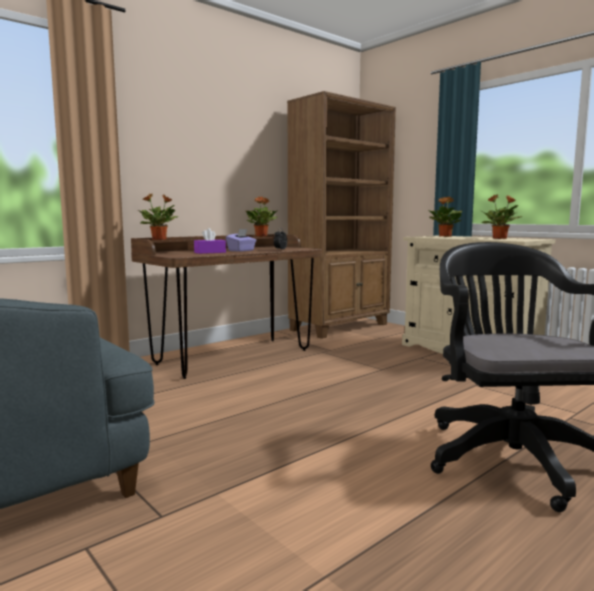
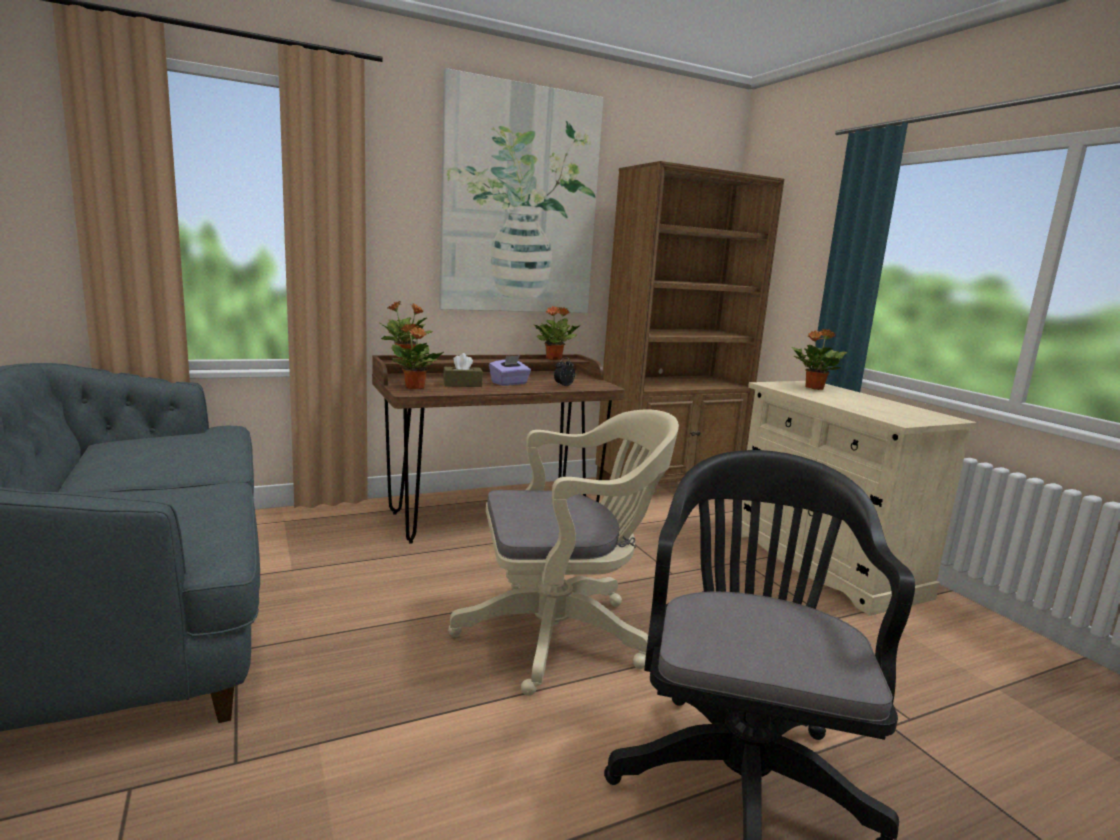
camera: 15 degrees right, 5 degrees up
purple tissue box [194,228,226,254] -> brown tissue box [443,353,483,387]
potted plant [481,194,523,239] -> potted plant moved to [391,324,444,389]
none -> picture [439,68,604,313]
none -> beige office chair [448,410,679,696]

